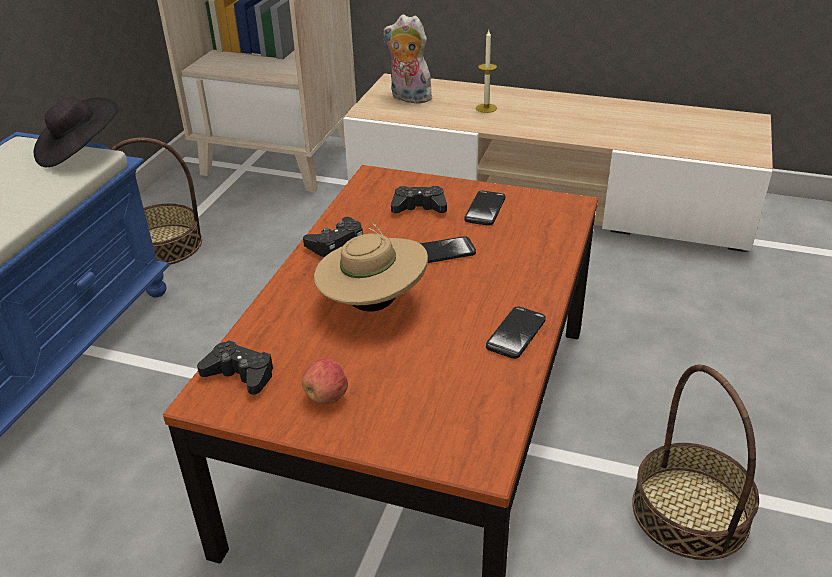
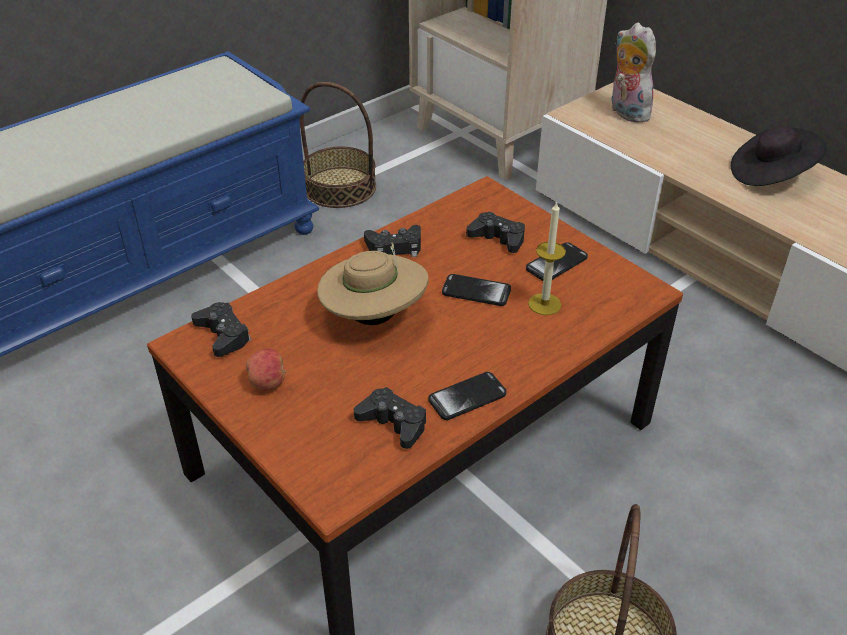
camera: 30 degrees right, 5 degrees up
black hat [33,97,119,167] -> black hat moved to [731,126,827,186]
candle [476,30,497,113] -> candle moved to [528,201,566,315]
none -> black game controller [354,387,426,449]

